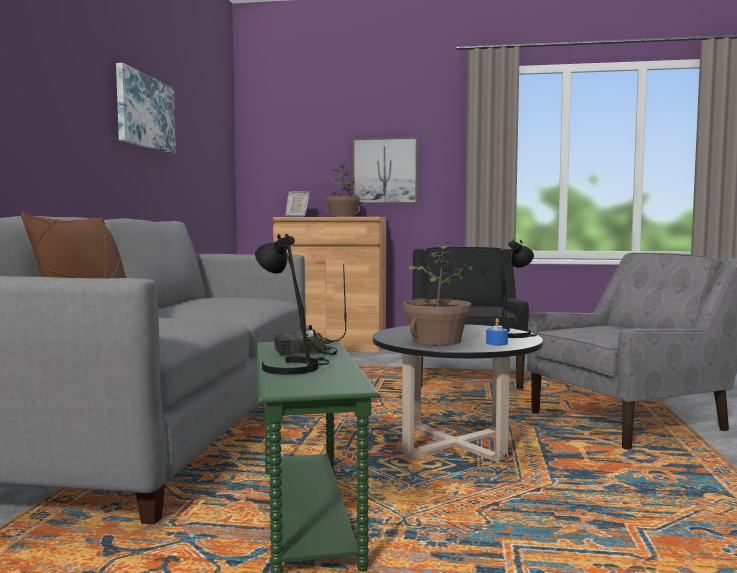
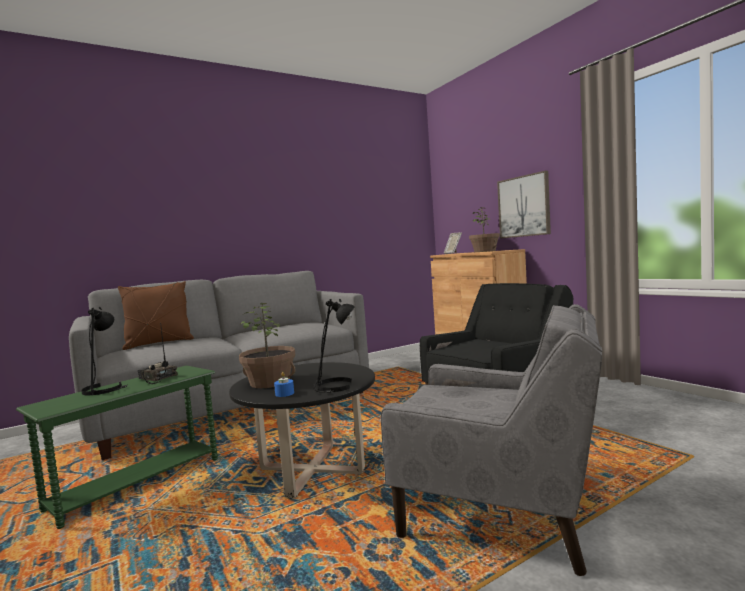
camera: 50 degrees right, 0 degrees up
picture [116,63,176,154] -> none

